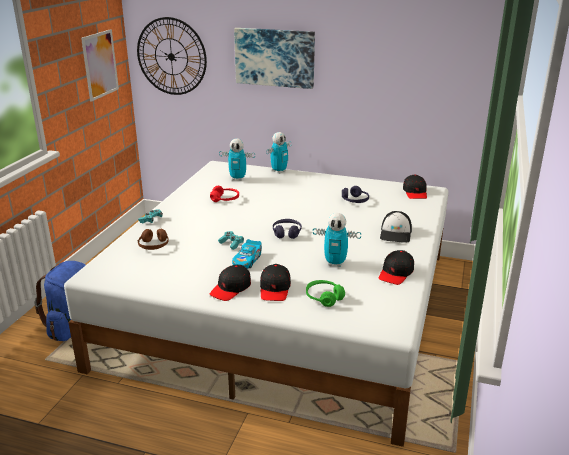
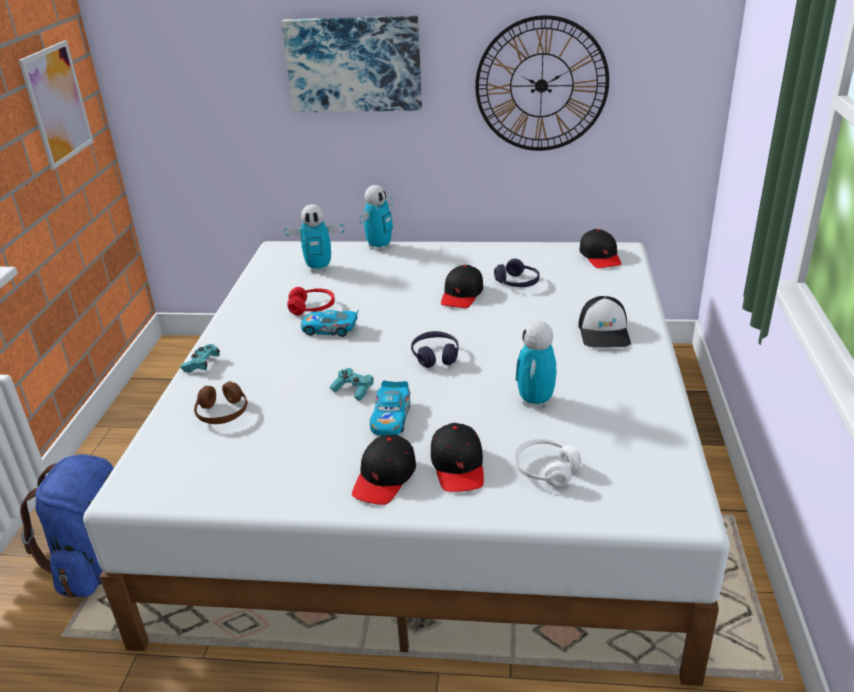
camera: 10 degrees left, 5 degrees up
wall clock [137,17,207,95] -> wall clock moved to [475,15,609,151]
green headphones [306,280,345,307] -> white headphones [514,439,581,487]
toy robot [313,213,361,267] -> toy robot turned 105 degrees clockwise [515,321,556,408]
black cap [379,250,414,285] -> black cap moved to [441,265,483,308]
none -> toy car [301,310,359,337]

